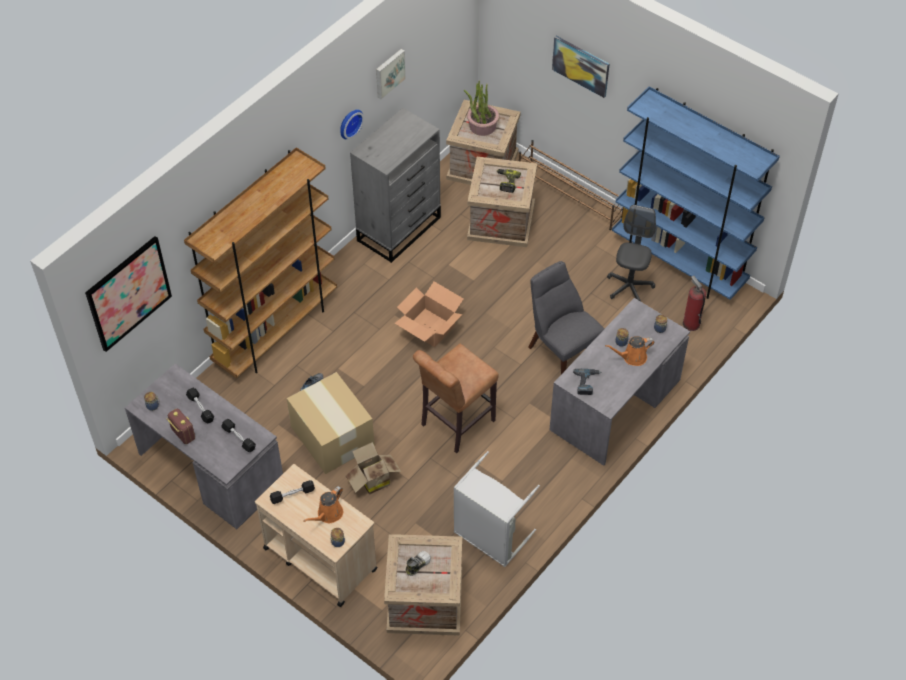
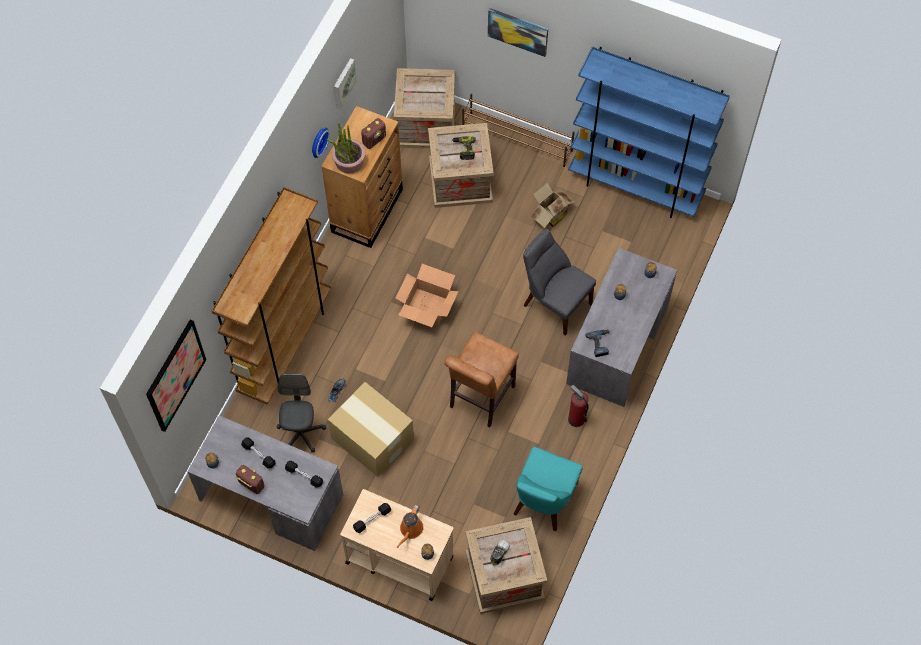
camera: 15 degrees left, 10 degrees up
cardboard box [346,442,401,495] -> cardboard box moved to [531,183,575,228]
grey dresser [350,108,441,263] -> brown dresser [321,106,403,248]
grey laundry basket [454,451,540,567] -> turquoise chair [514,447,582,531]
potted plant [464,80,499,136] -> potted plant moved to [327,123,366,174]
orange watering can [605,336,654,366] -> none
grey office chair [607,205,656,301] -> grey office chair moved to [276,374,326,453]
fire extinguisher [683,276,706,331] -> fire extinguisher moved to [568,385,589,427]
none -> radio [361,118,386,149]

